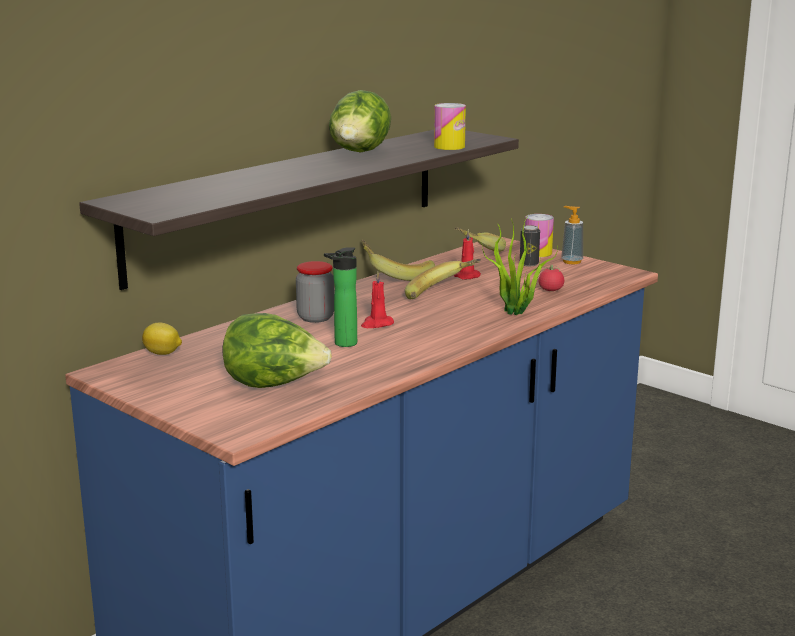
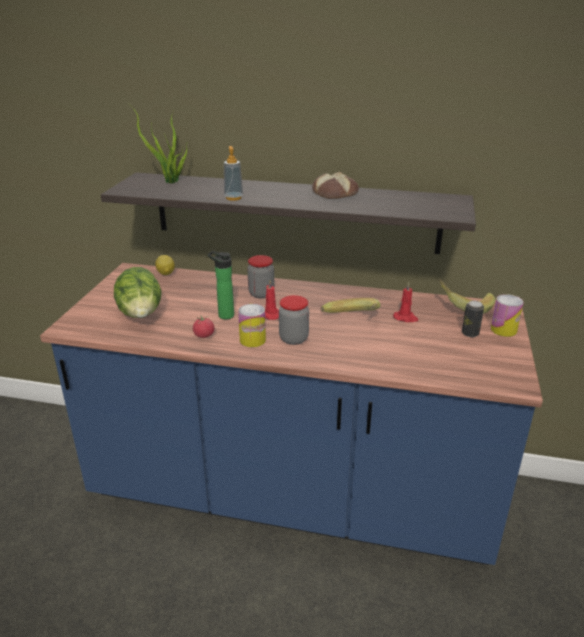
camera: 60 degrees right, 10 degrees up
lettuce [329,90,391,152] -> bread [312,172,359,199]
banana [361,240,435,281] -> none
can [434,103,466,150] -> can moved to [238,304,266,347]
potted plant [482,217,558,315] -> potted plant moved to [128,103,188,183]
tomato [539,265,564,291] -> tomato moved to [193,316,214,338]
soap dispenser [561,206,583,264] -> soap dispenser moved to [224,146,243,201]
none -> jar [279,295,309,345]

